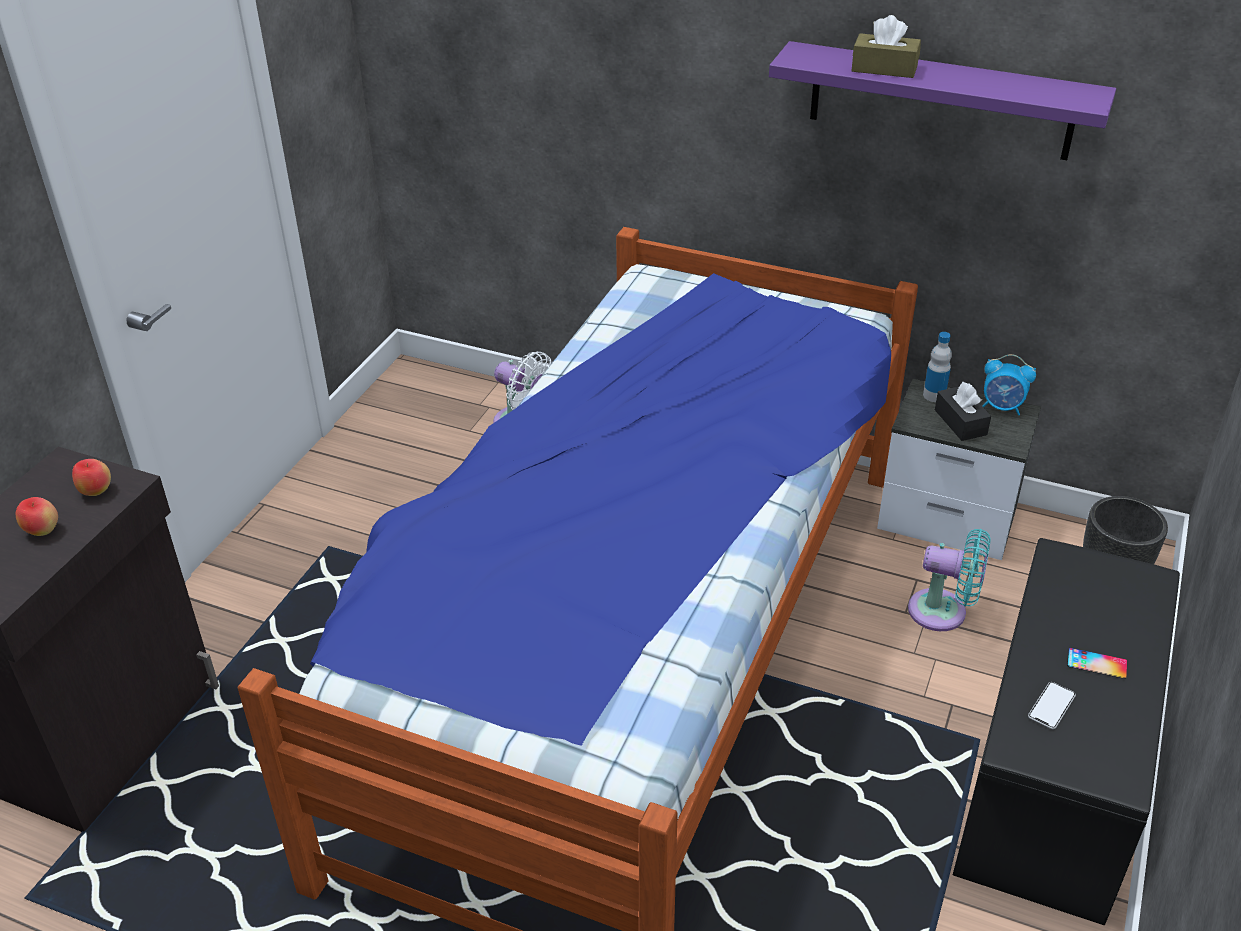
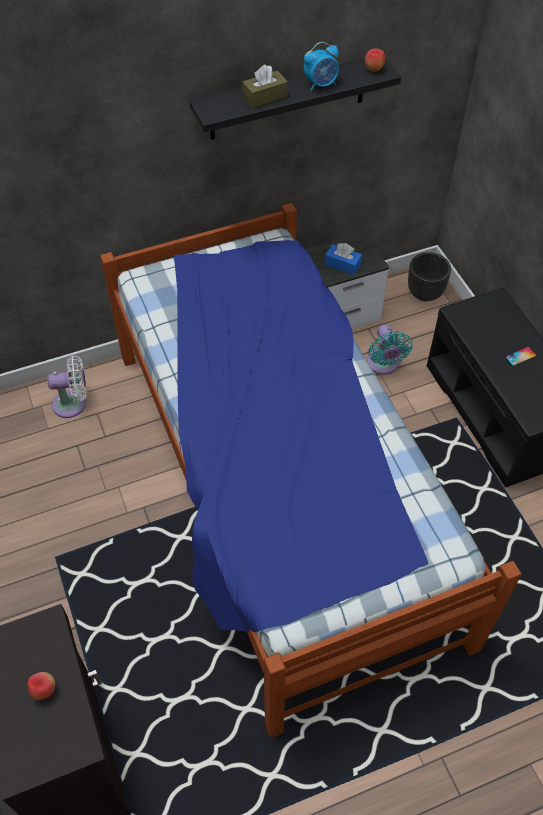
camera: 45 degrees left, 15 degrees up
apple [72,459,111,496] -> apple moved to [365,49,385,72]
purple shelf [769,41,1116,160] -> black shelf [189,58,401,140]
turquoise fan [908,529,990,631] -> turquoise fan turned 105 degrees clockwise [367,324,413,375]
bottle [923,332,952,402] -> none
black tissue box [935,382,991,441] -> blue tissue box [325,243,362,275]
alarm clock [982,354,1036,415] -> alarm clock moved to [304,42,339,91]
phone [1028,682,1076,729] -> none

